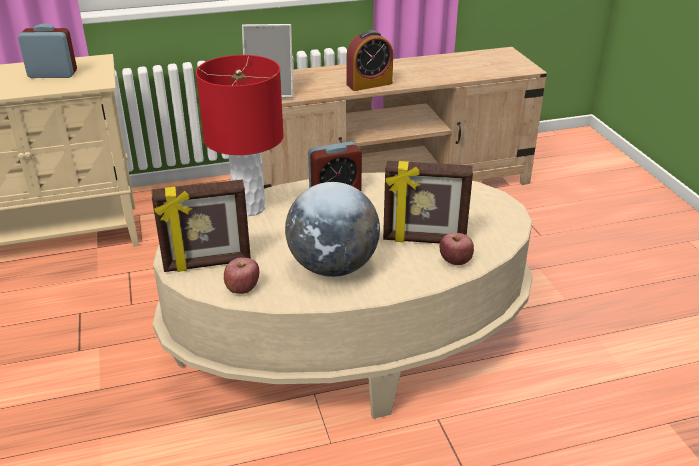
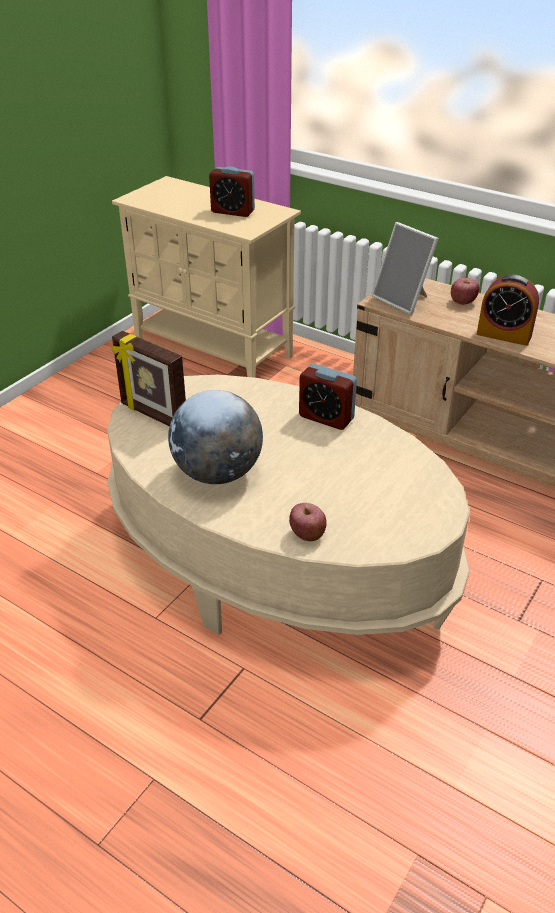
camera: 50 degrees right, 5 degrees up
alarm clock [18,24,77,78] -> alarm clock turned 150 degrees clockwise [209,166,255,217]
red table lamp [196,55,284,216] -> none
apple [224,258,259,294] -> apple moved to [451,278,479,305]
picture frame [383,161,473,243] -> none

